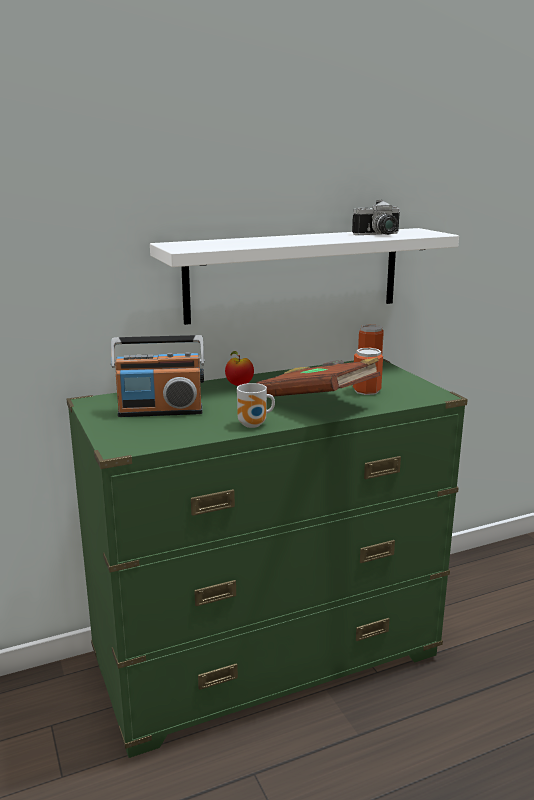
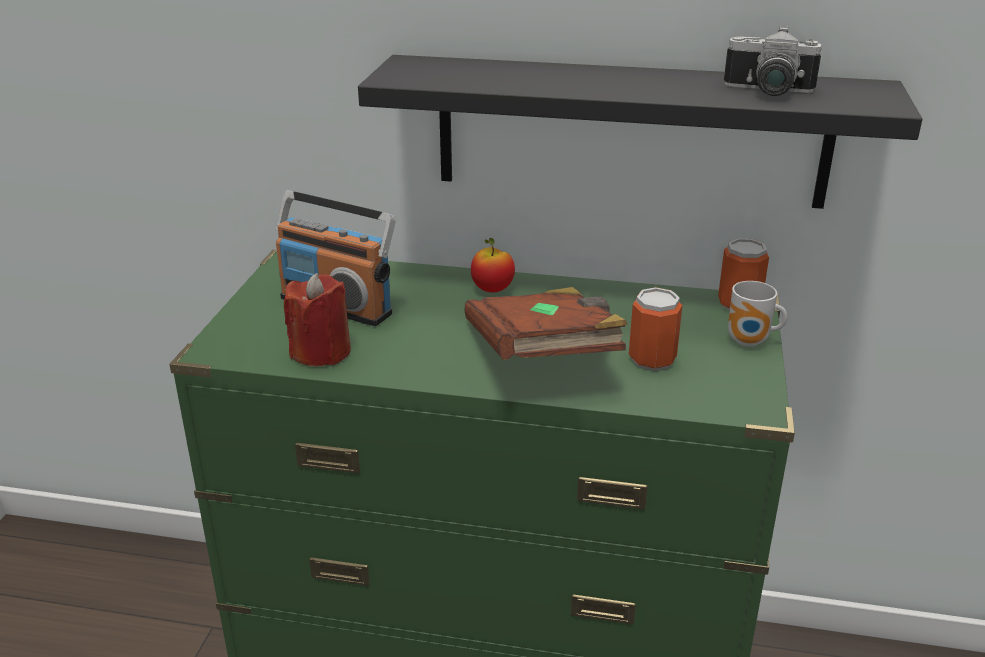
camera: 35 degrees right, 10 degrees up
white shelf [150,228,459,325] -> black shelf [358,55,922,209]
mug [237,383,275,428] -> mug moved to [728,281,787,346]
none -> red candle [284,273,351,366]

